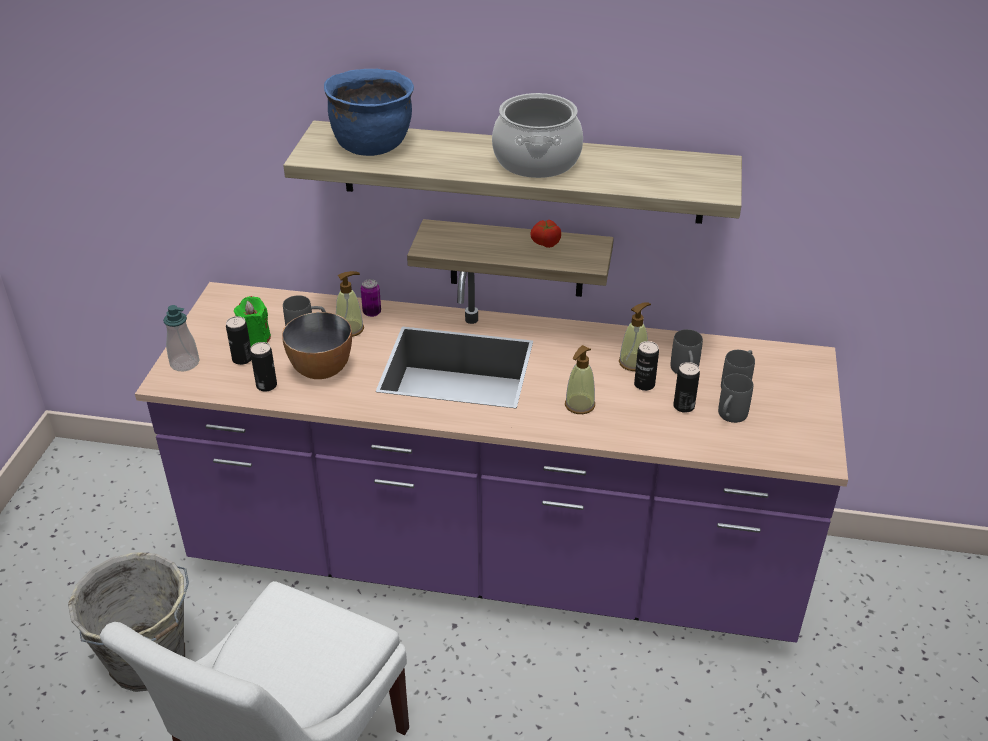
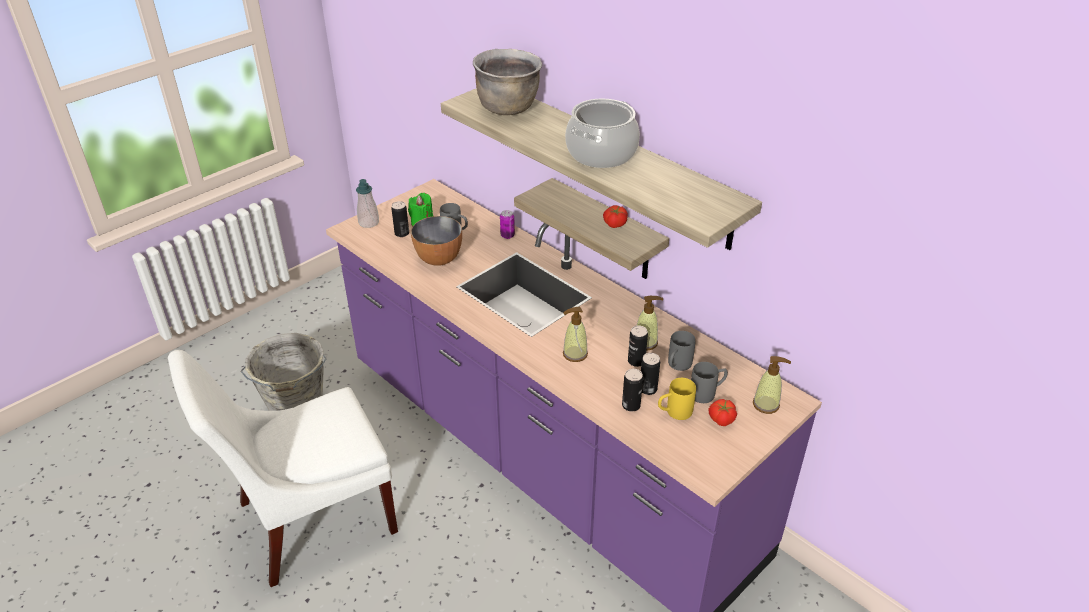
camera: 35 degrees right, 0 degrees up
can [250,342,277,392] -> can moved to [622,369,643,411]
blue cooking pot [324,69,414,156] -> brown cooking pot [473,49,542,115]
soap dispenser [336,271,364,337] -> soap dispenser moved to [753,356,791,414]
grey mug [718,374,753,423] -> yellow mug [658,378,696,420]
none -> tomato [709,399,737,426]

